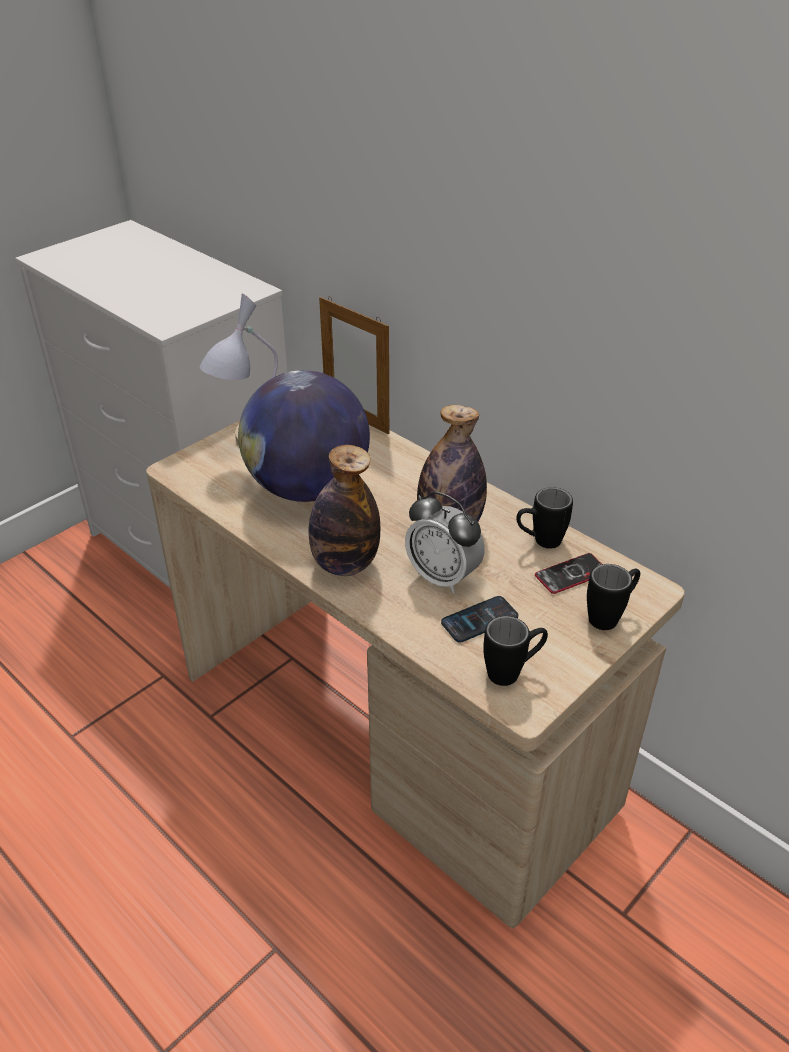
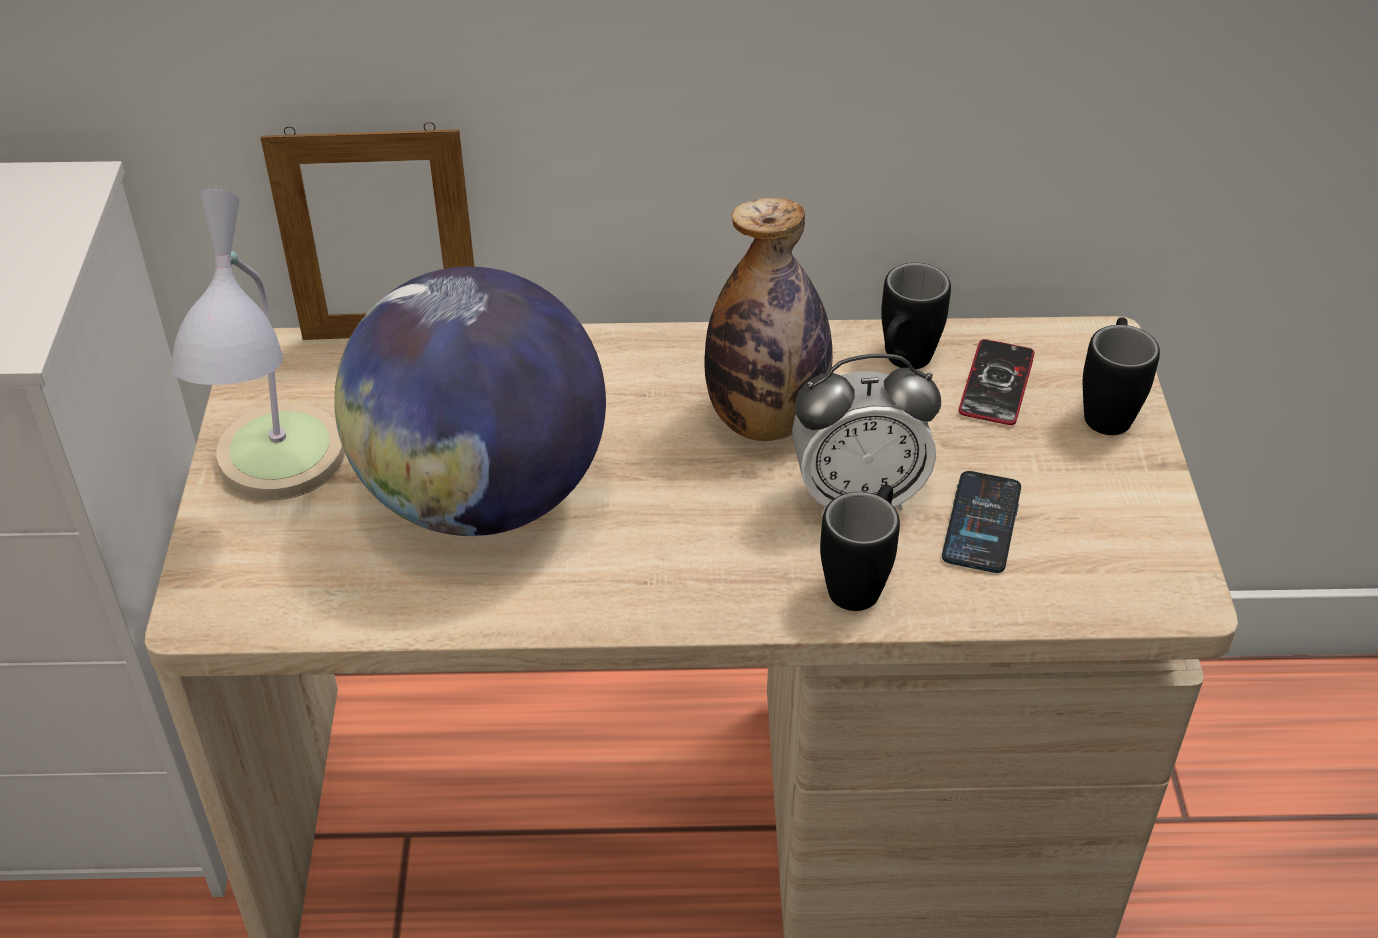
camera: 45 degrees left, 5 degrees up
bottle [308,445,380,576] -> none
black mug [483,616,548,686] -> black mug moved to [820,484,900,611]

